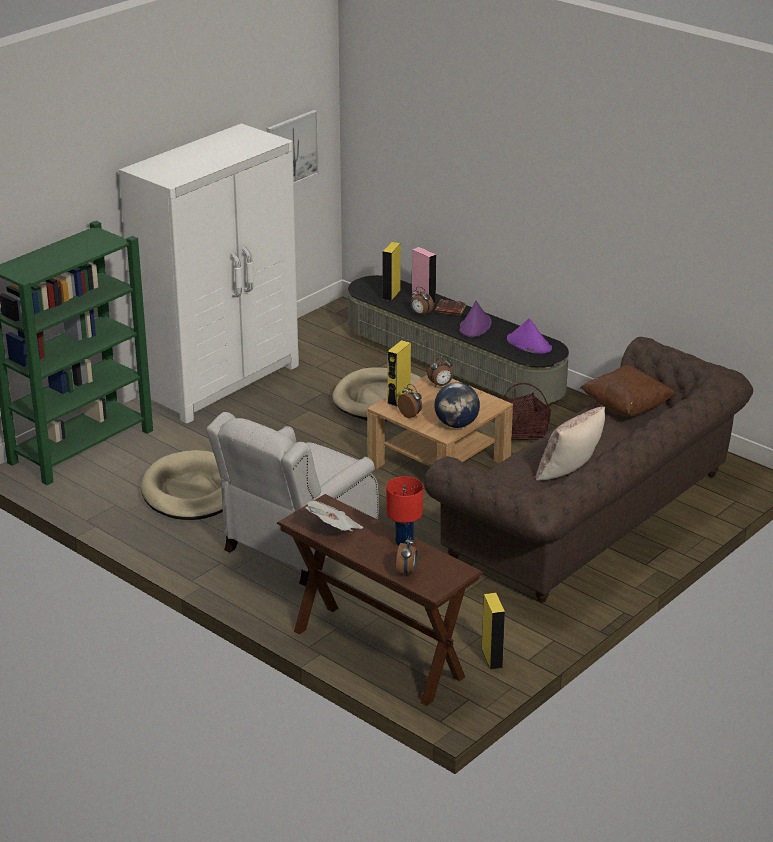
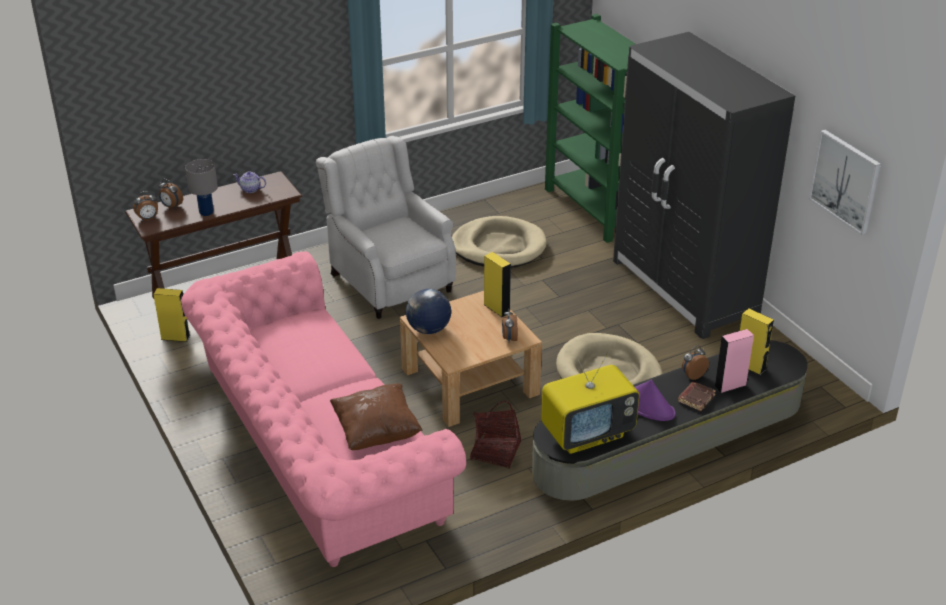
camera: 110 degrees right, 5 degrees up
white cabinet [119,123,299,423] -> black cabinet [613,32,795,339]
newspaper [305,501,363,531] -> teapot [233,171,266,193]
red table lamp [386,476,423,546] -> grey table lamp [185,159,218,216]
alarm clock [397,384,422,418] -> alarm clock moved to [133,191,158,220]
brown sofa [424,337,753,603] -> pink sofa [181,251,466,567]
purple hat [507,318,552,354] -> television [541,352,639,454]
beige pillow [536,407,605,480] -> none

